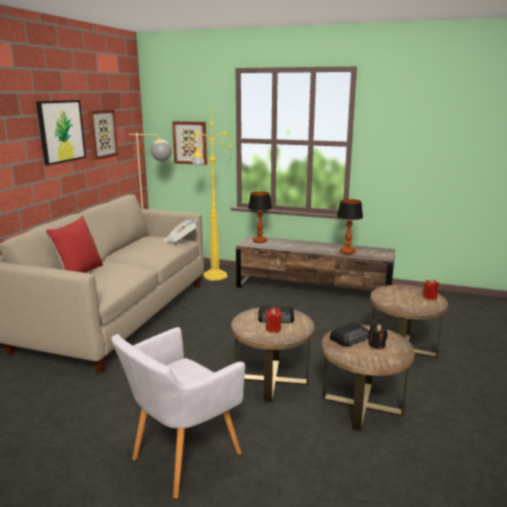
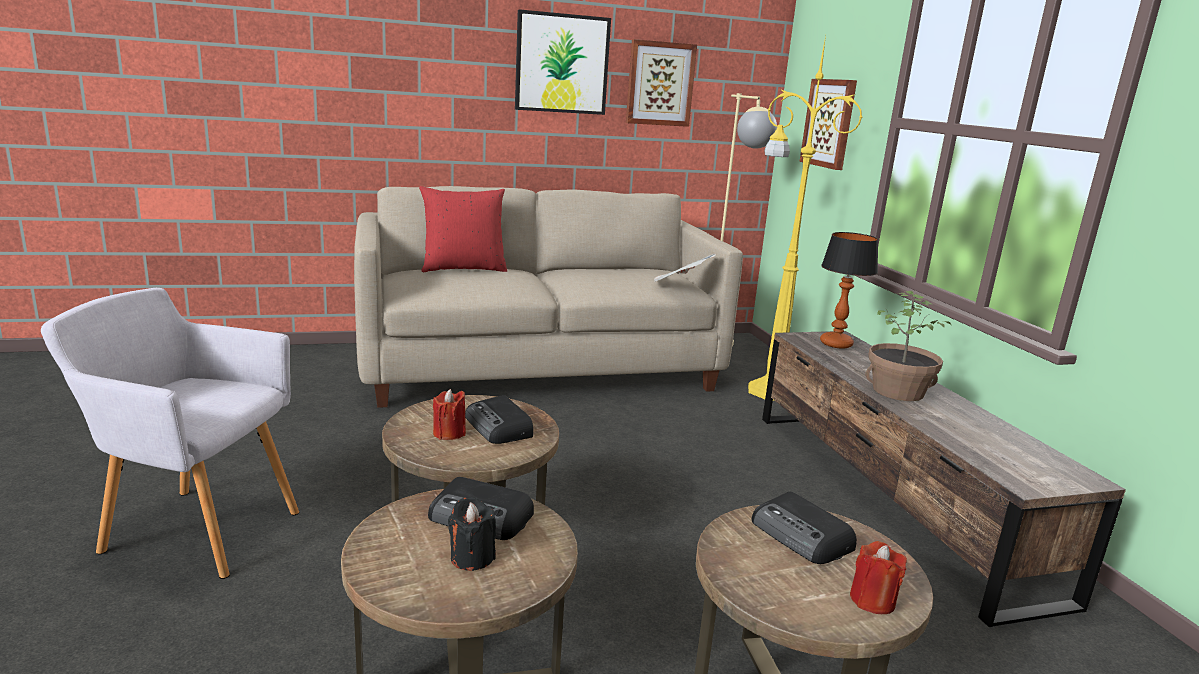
camera: 55 degrees right, 0 degrees up
table lamp [337,199,363,254] -> none
none -> radio [752,492,857,564]
none -> potted plant [865,291,951,401]

